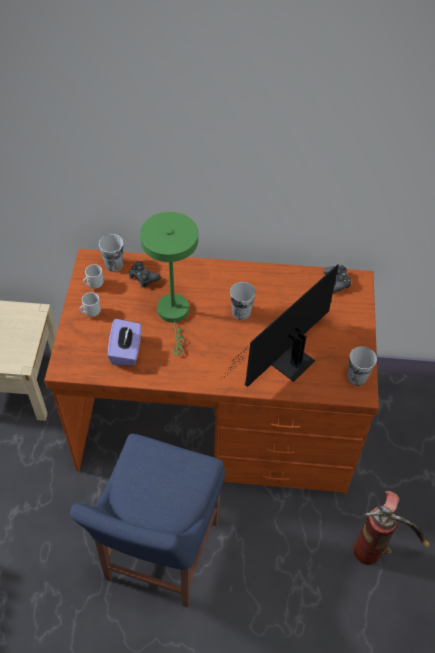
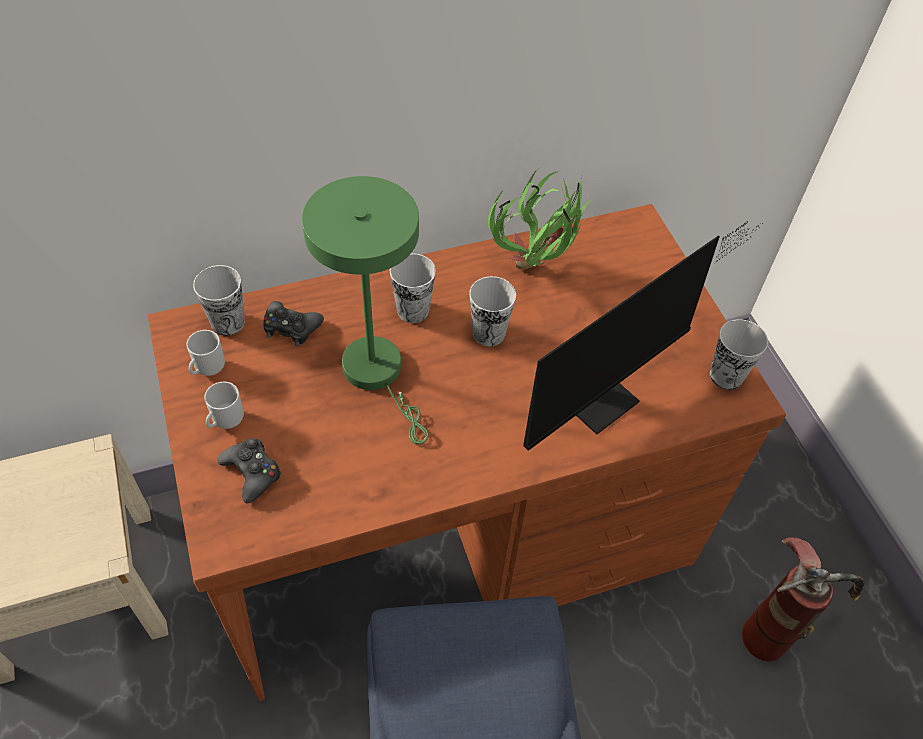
camera: 25 degrees left, 0 degrees up
purple tissue box [108,319,141,366] -> none
monitor [225,264,339,387] -> monitor turned 150 degrees counterclockwise [523,221,761,451]
black game controller [323,265,351,293] -> black game controller moved to [217,438,282,504]
none -> cup [390,253,436,323]
none -> potted plant [488,169,593,269]

